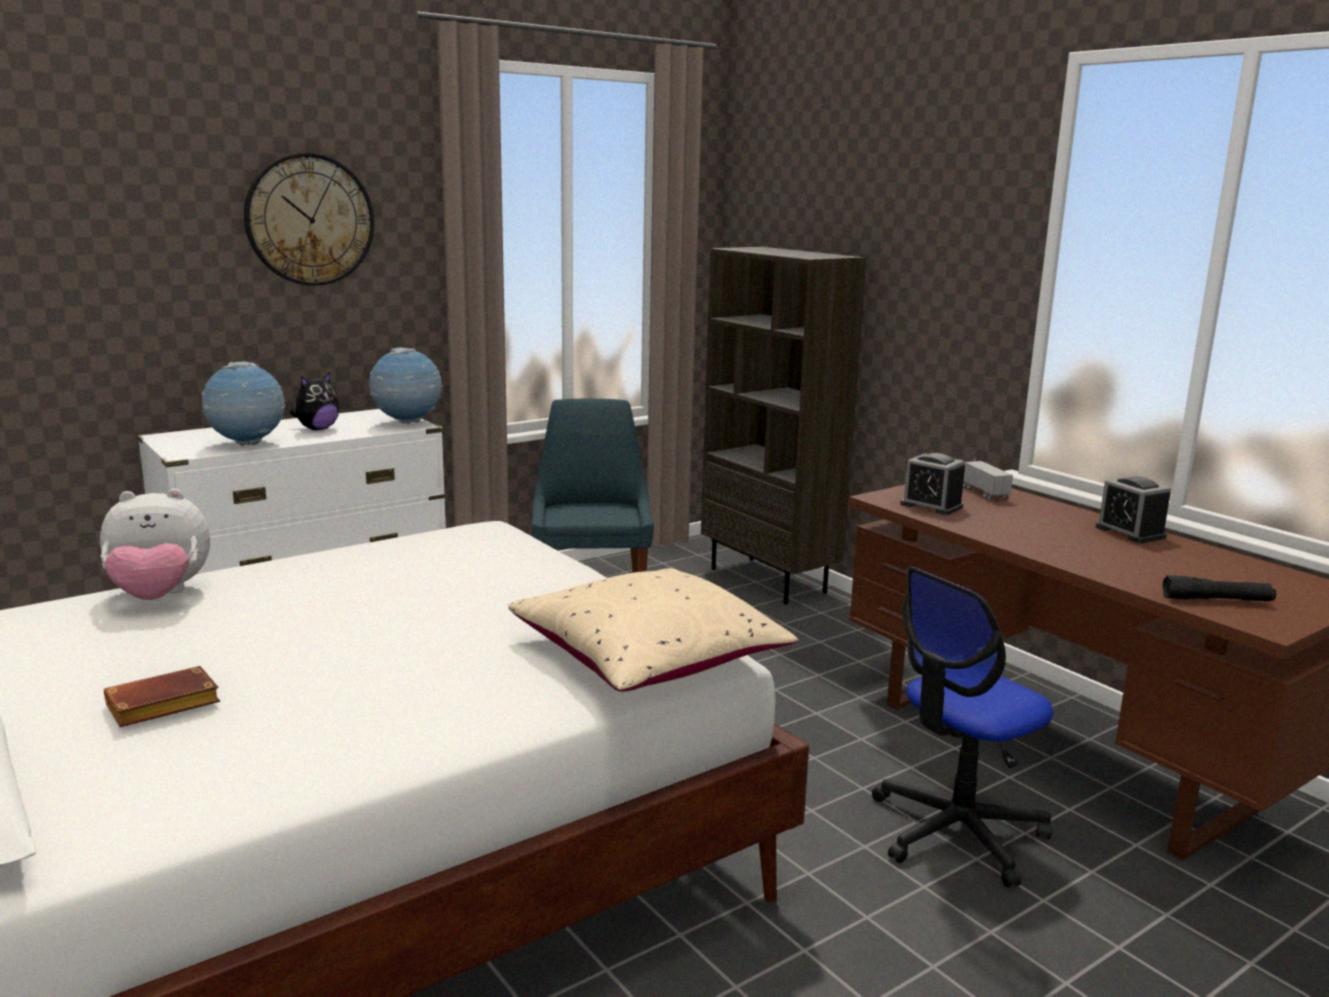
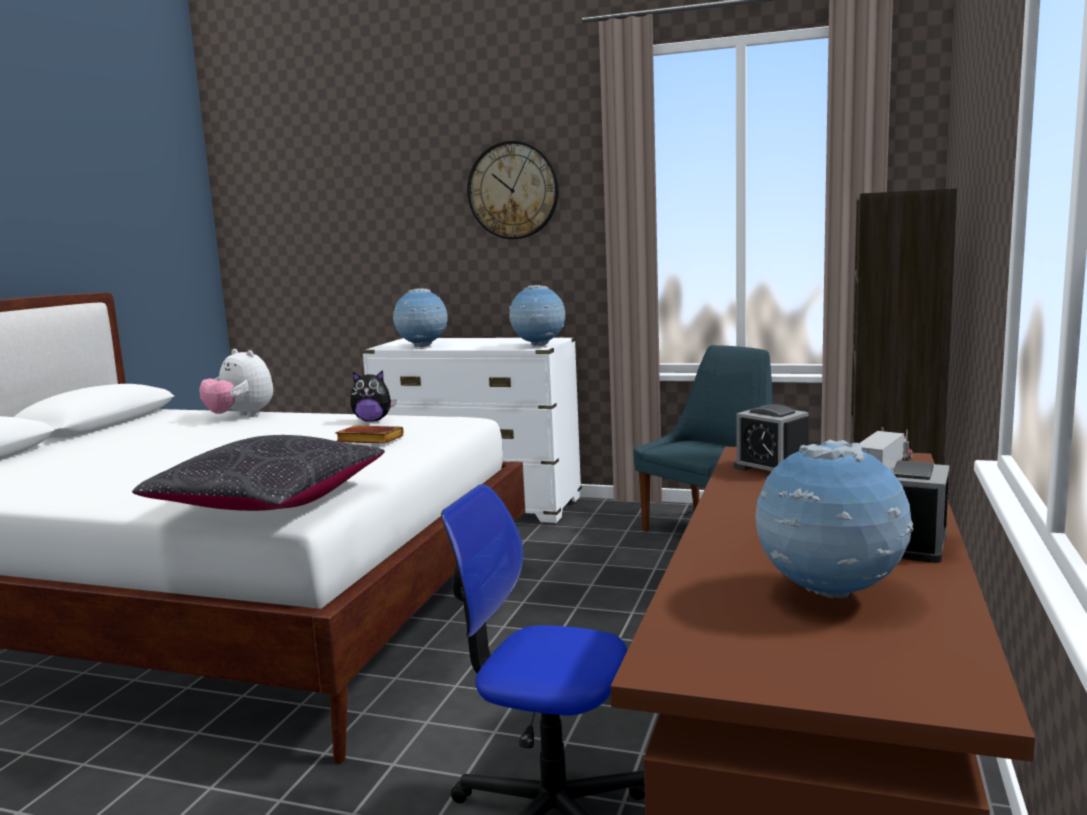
camera: 55 degrees right, 5 degrees down
brown book [104,666,220,727] -> brown book moved to [335,425,404,444]
plush toy [290,372,340,430] -> plush toy moved to [350,370,397,422]
beige pillow [508,568,799,692] -> black pillow [132,435,385,511]
alarm clock [900,453,965,515] -> alarm clock turned 45 degrees counterclockwise [734,404,809,471]
black flashlight [1162,575,1276,601] -> none
none -> globe [755,440,914,598]

